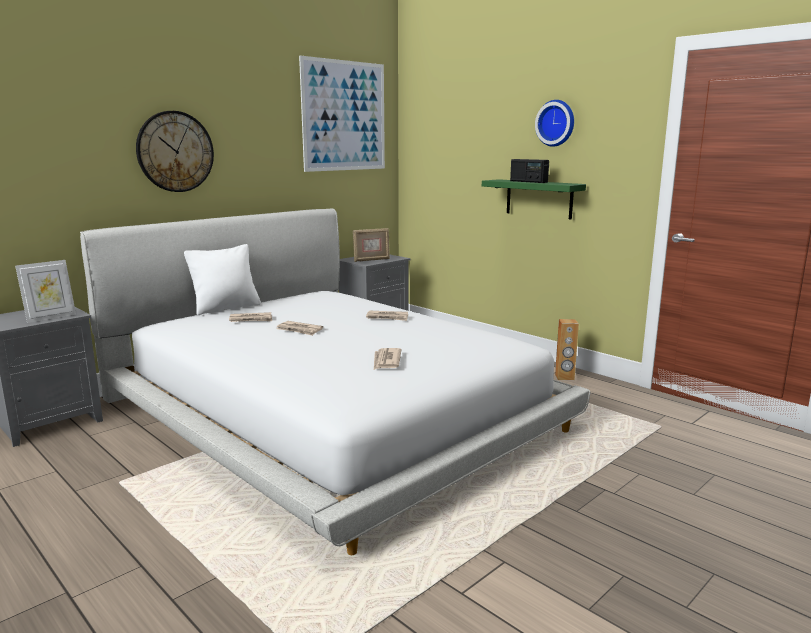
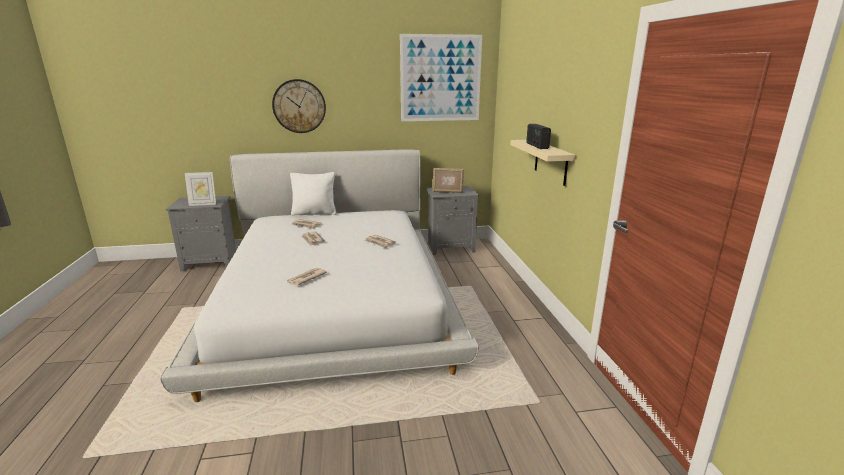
camera: 35 degrees right, 5 degrees up
green shelf [482,179,586,219] -> beige shelf [511,140,575,186]
wall clock [535,100,574,147] -> none
brown speaker [555,319,579,380] -> none

